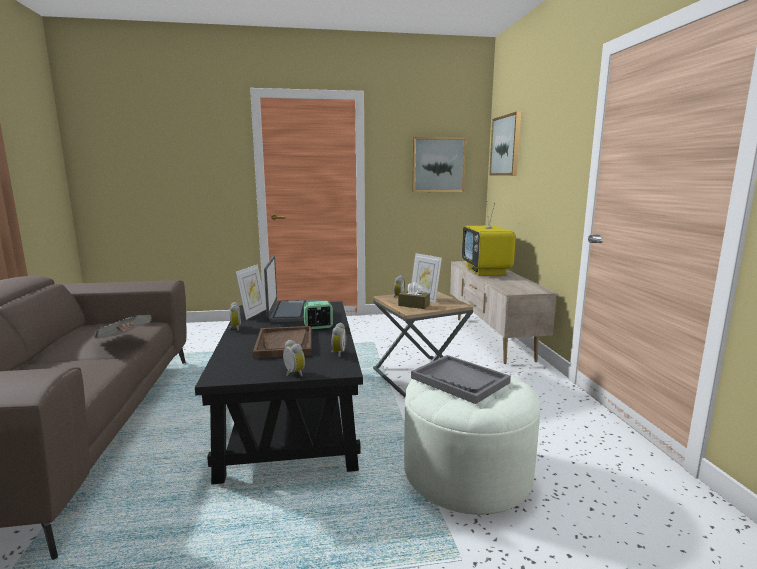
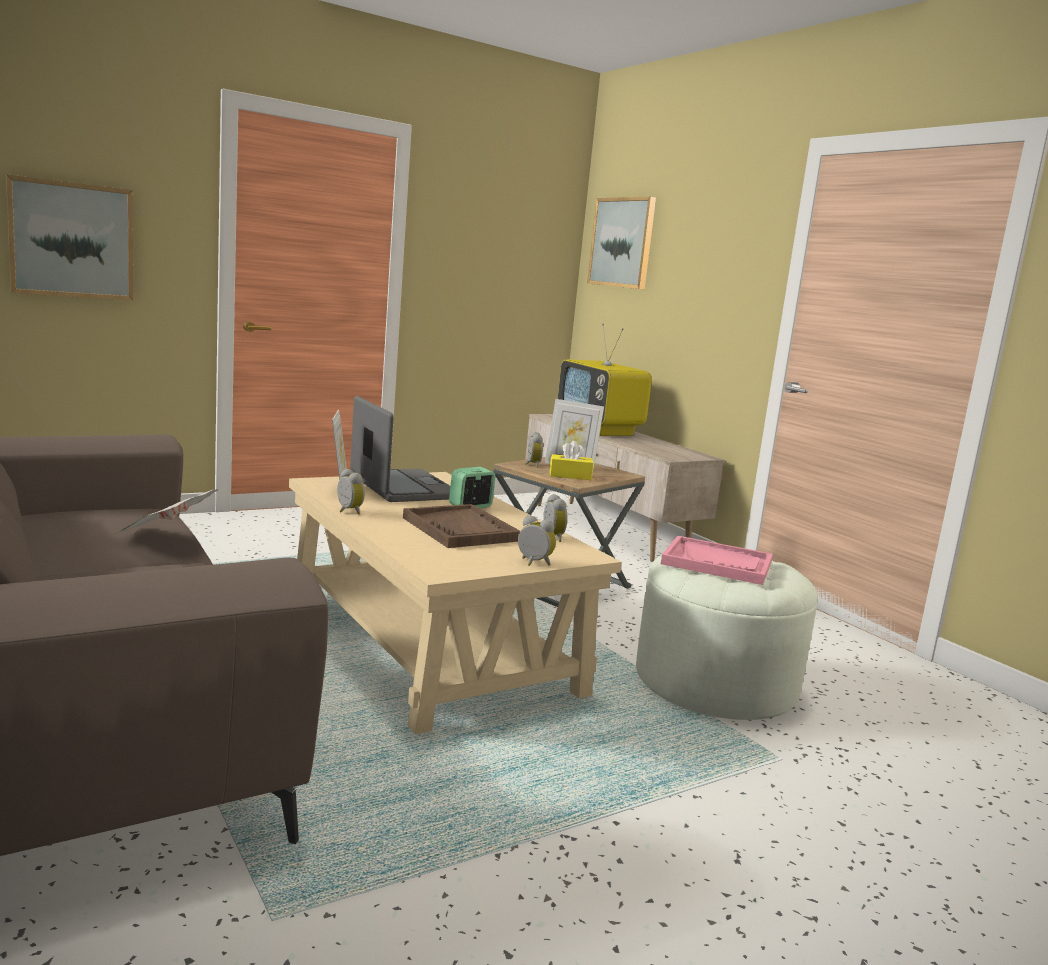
camera: 25 degrees left, 0 degrees up
black coffee table [195,301,363,485] -> beige coffee table [289,472,622,735]
brown tissue box [398,282,430,309] -> yellow tissue box [550,441,594,480]
grey tray [411,355,511,404] -> pink tray [661,536,773,585]
picture [412,137,466,192] -> picture moved to [6,175,133,301]

